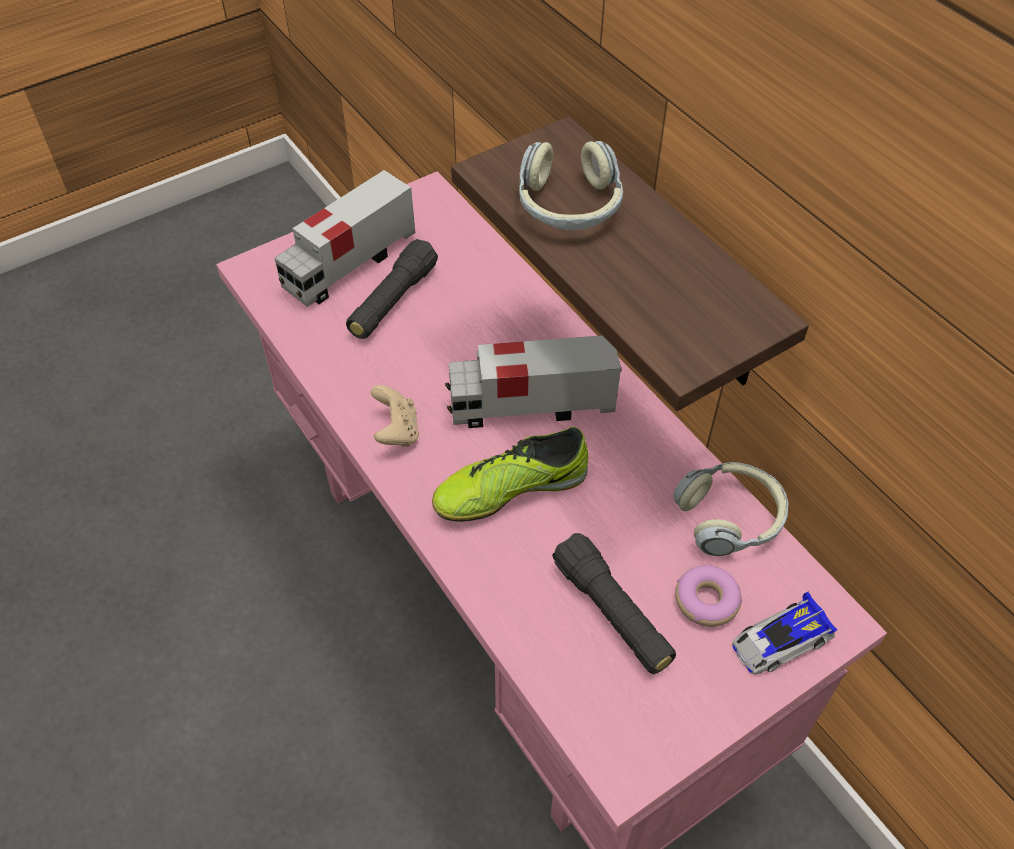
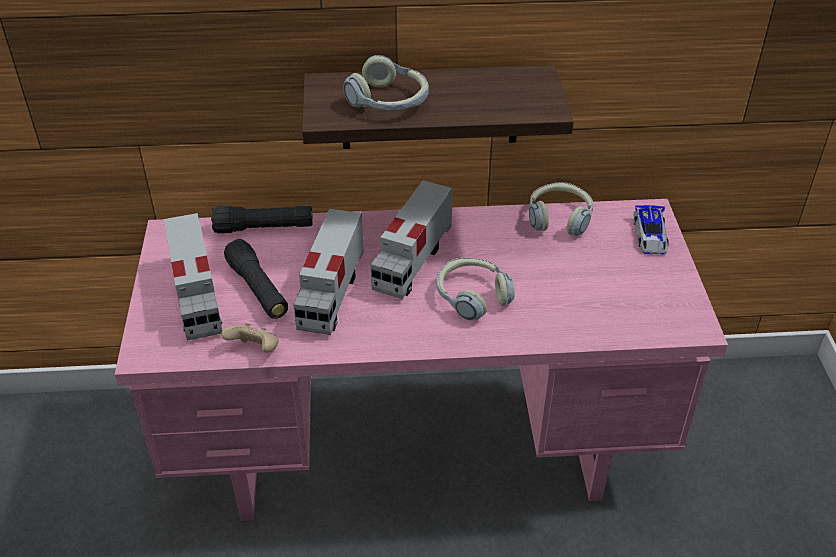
camera: 60 degrees left, 10 degrees down
beige game controller [371,385,419,447] -> beige game controller moved to [221,323,279,353]
shoe [432,426,588,522] -> headphones [436,258,515,320]
black flashlight [552,533,676,674] -> black flashlight moved to [211,206,313,233]
donut [675,565,742,627] -> none
none -> toy truck [293,209,364,335]

